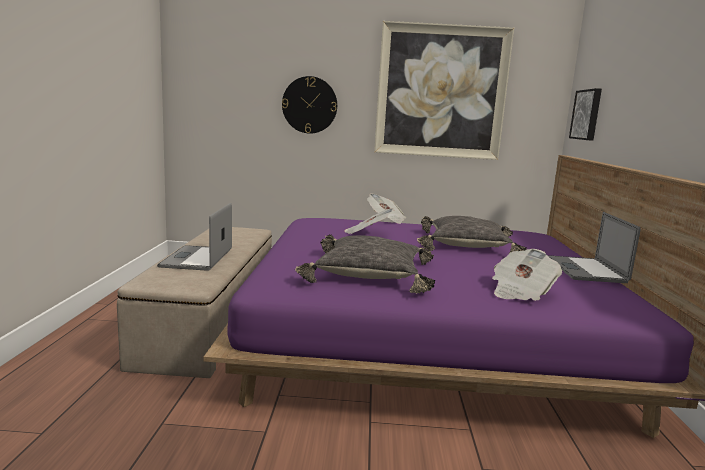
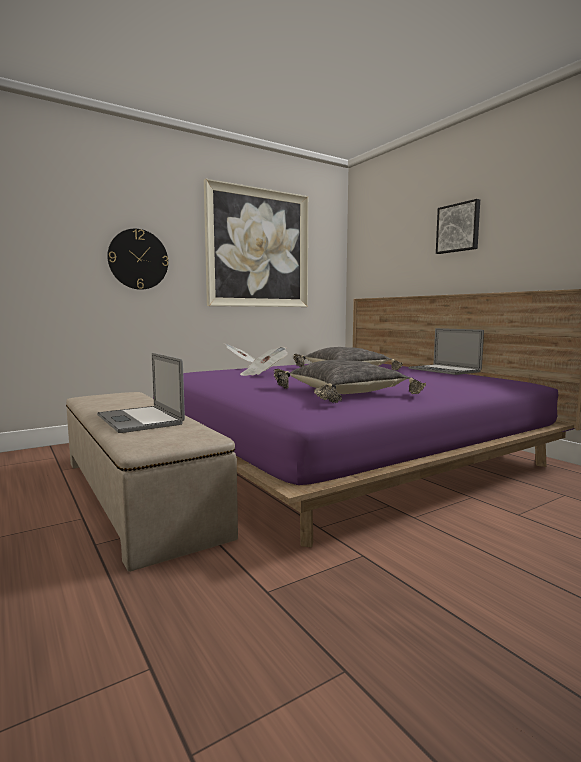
camera: 35 degrees left, 5 degrees down
newspaper [492,249,562,301] -> none
picture [569,88,602,141] -> picture moved to [436,199,480,254]

